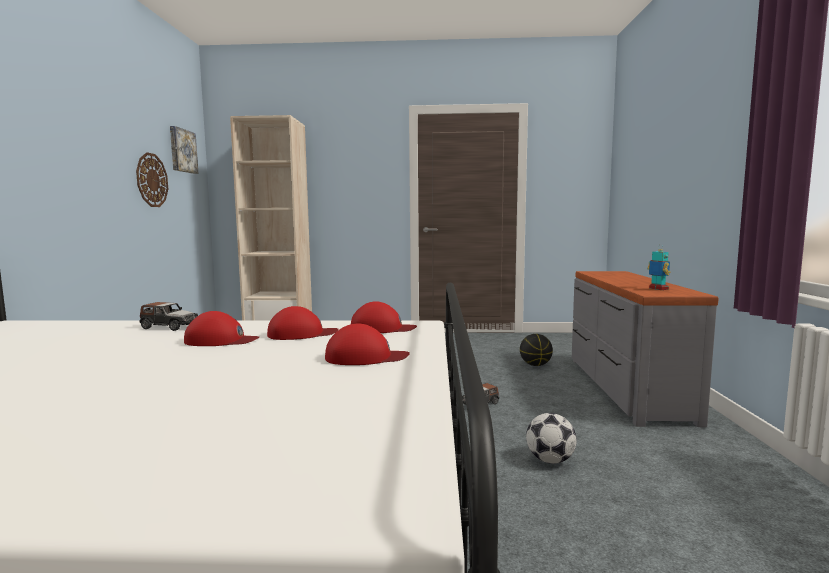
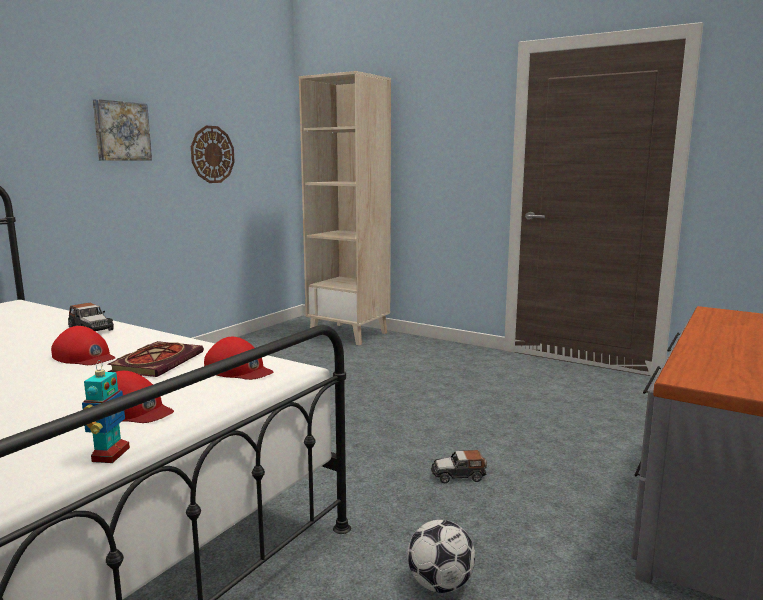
camera: 30 degrees right, 5 degrees up
picture [170,126,199,174] -> picture moved to [93,99,152,161]
red cap [267,306,339,340] -> book [107,341,204,377]
basketball [520,334,553,366] -> none
toy robot [647,244,671,290] -> toy robot moved to [82,360,130,463]

